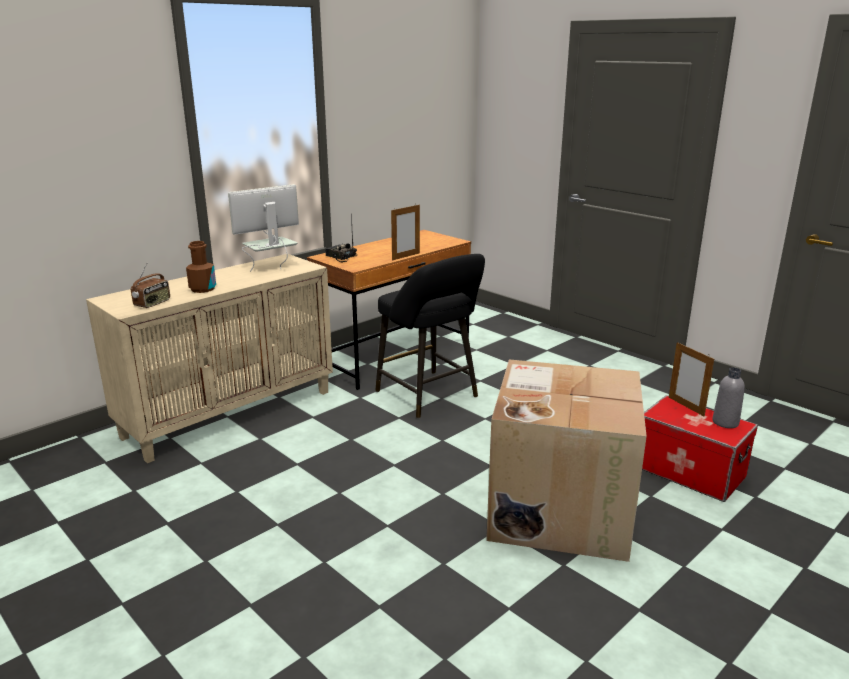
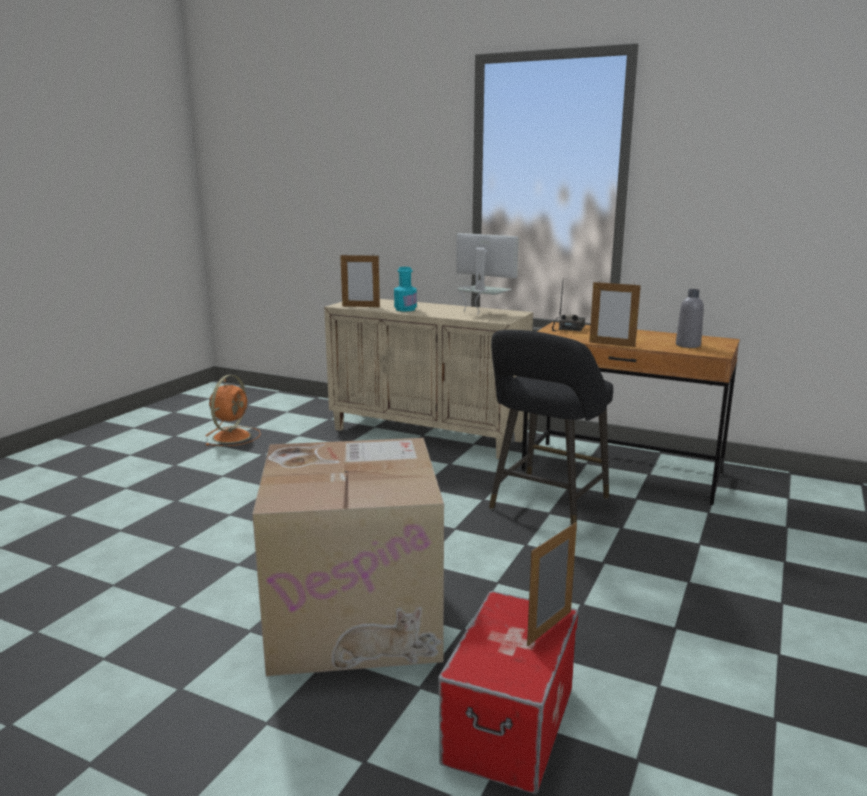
camera: 70 degrees right, 5 degrees down
radio [131,263,170,308] -> picture frame [340,253,380,307]
brown bottle [186,241,216,293] -> turquoise bottle [394,267,417,311]
grey bottle [712,367,745,428] -> grey bottle moved to [676,289,704,348]
none -> orange fan [205,375,261,446]

